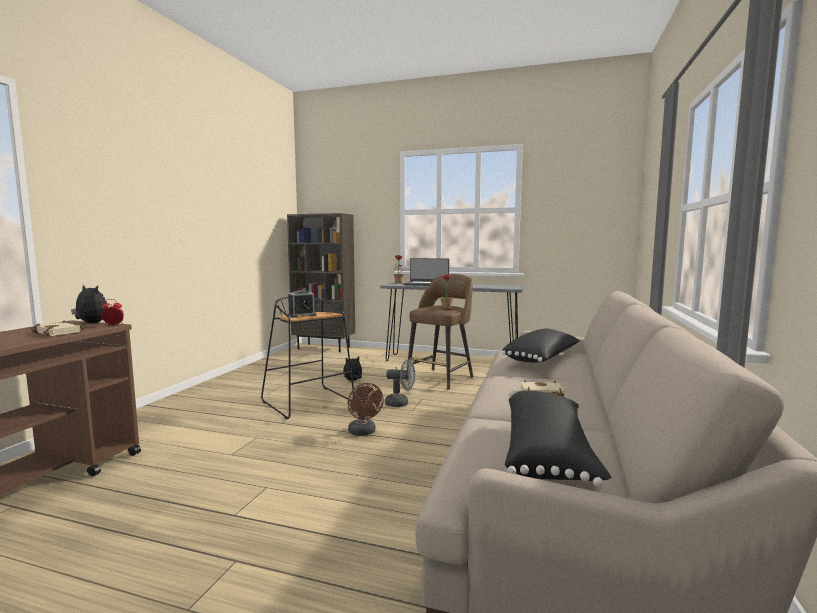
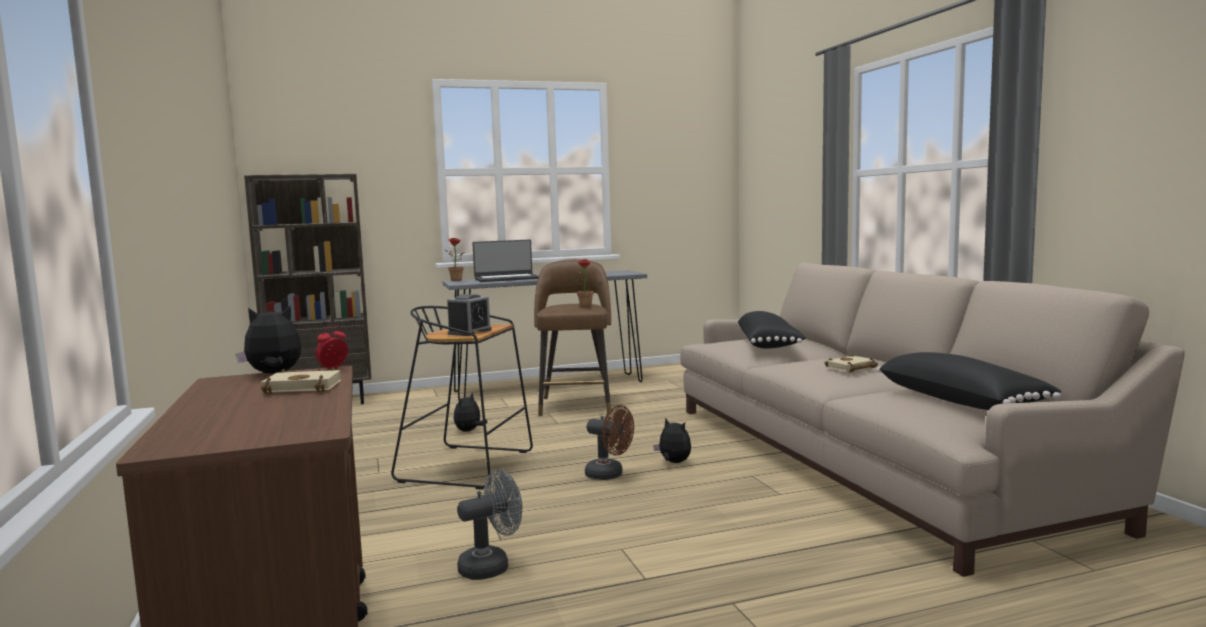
camera: 35 degrees left, 0 degrees up
grey fan [385,359,415,407] -> grey fan moved to [457,469,522,580]
none -> plush toy [653,418,691,463]

